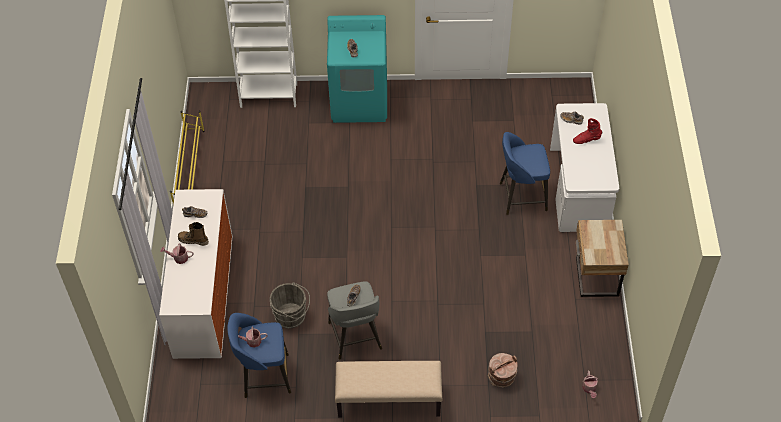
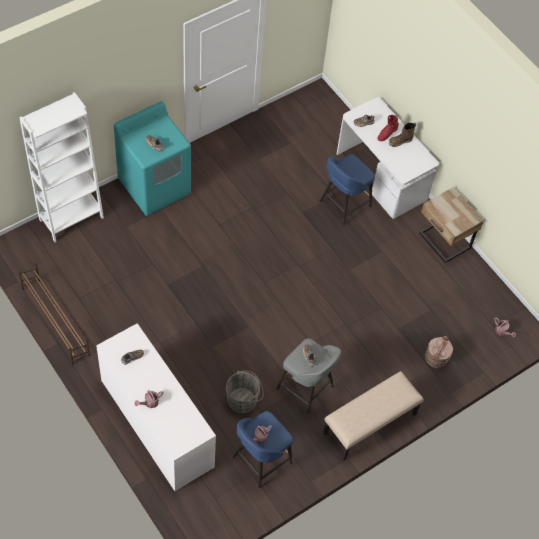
camera: 40 degrees left, 5 degrees up
yellow shoe rack [170,111,205,204] -> brown shoe rack [19,263,90,365]
boot [178,222,209,246] -> boot moved to [389,123,416,147]

